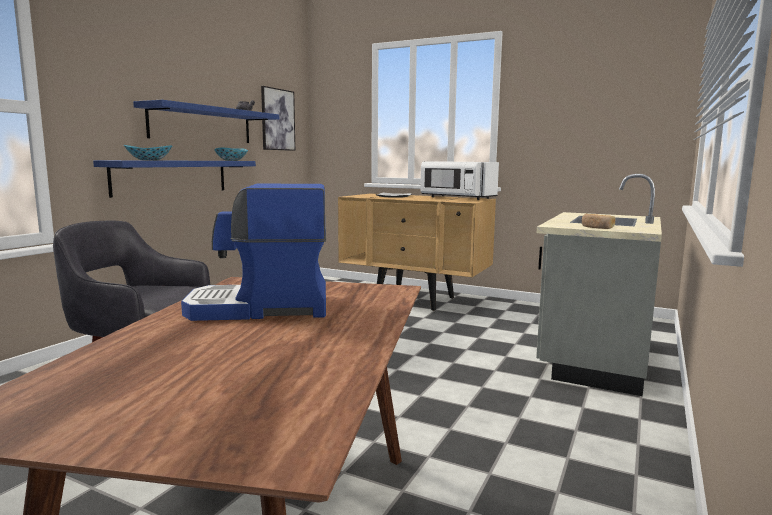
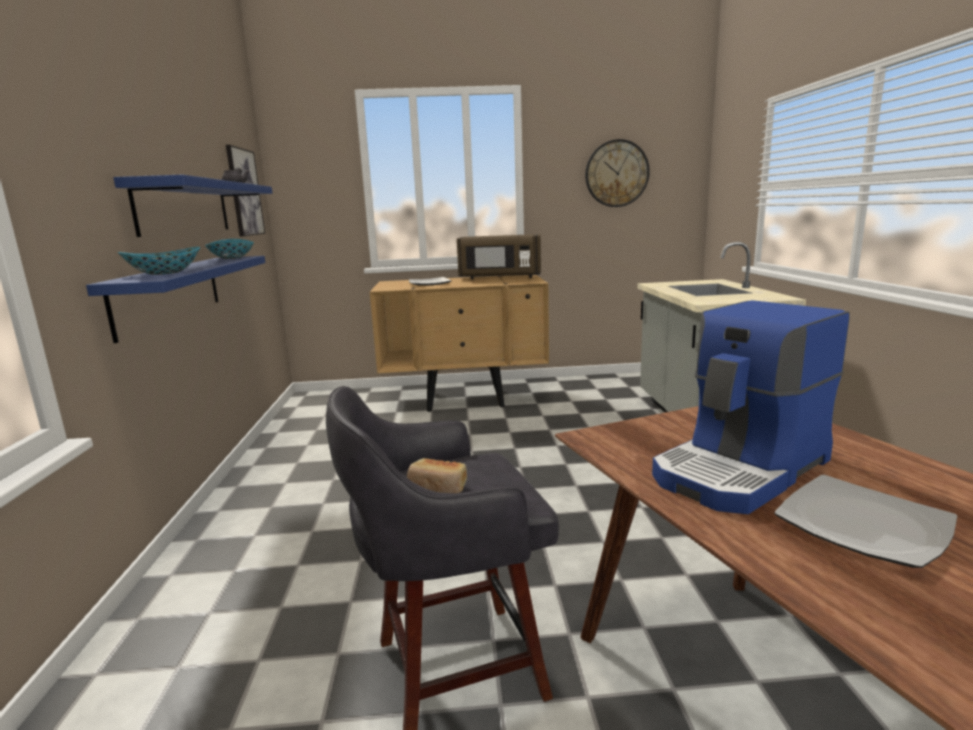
camera: 30 degrees left, 5 degrees up
white microwave [420,161,499,200] -> brown microwave [457,234,541,279]
bread [582,214,615,229] -> bread moved to [407,458,467,493]
none -> wall clock [585,139,650,207]
none -> plate [774,475,957,568]

